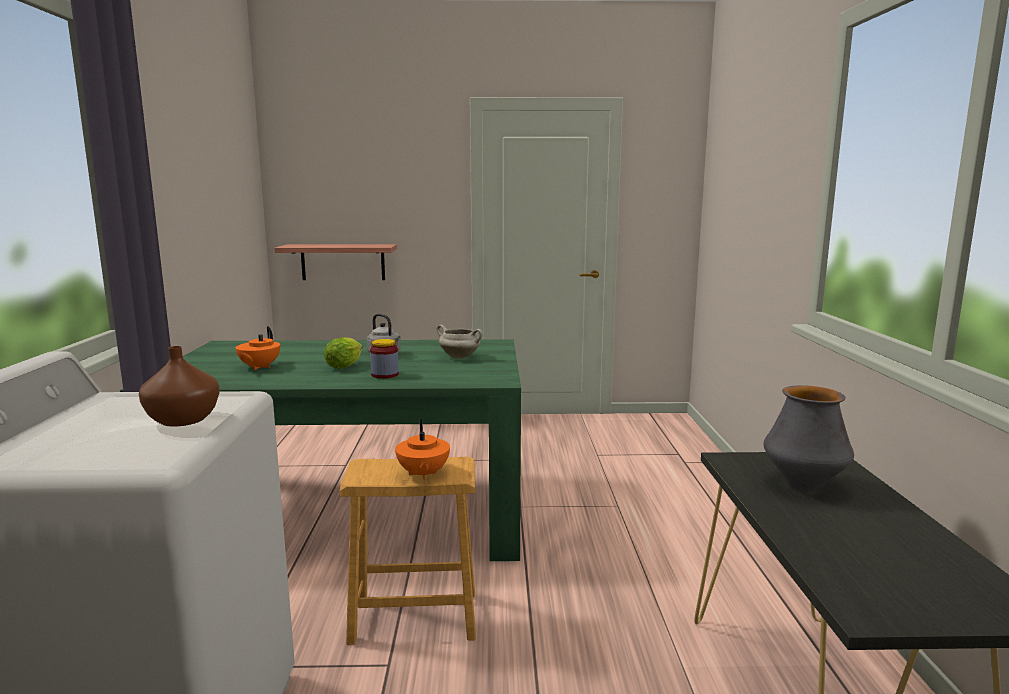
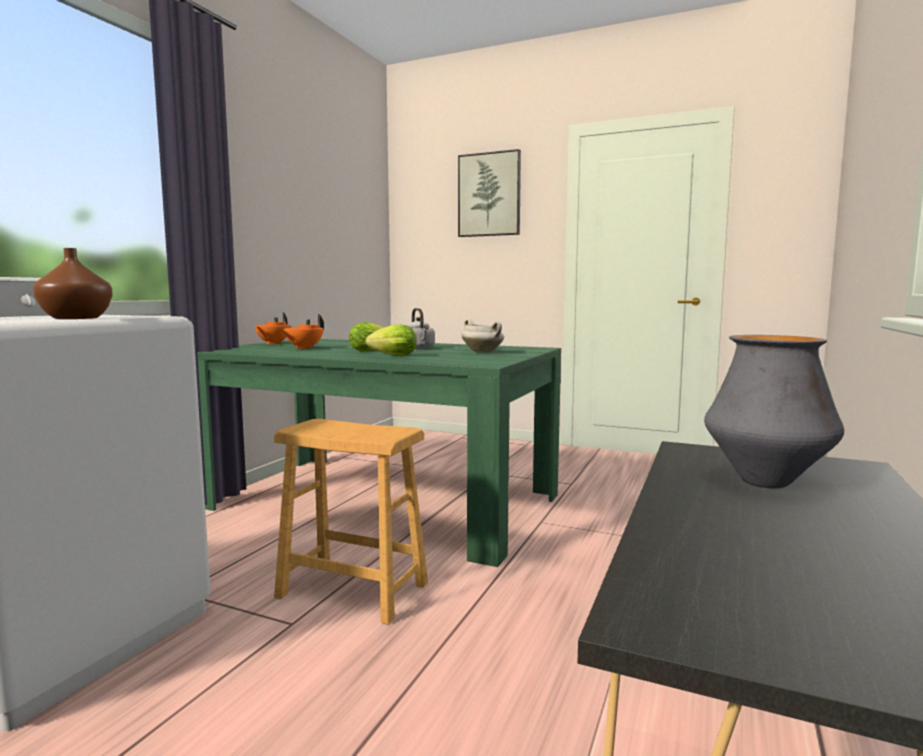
camera: 25 degrees right, 5 degrees down
shelf [275,244,397,280] -> none
jar [370,339,399,379] -> lettuce [365,325,416,356]
orange teapot [395,419,450,480] -> orange teapot moved to [255,312,291,345]
none -> picture [458,149,521,237]

